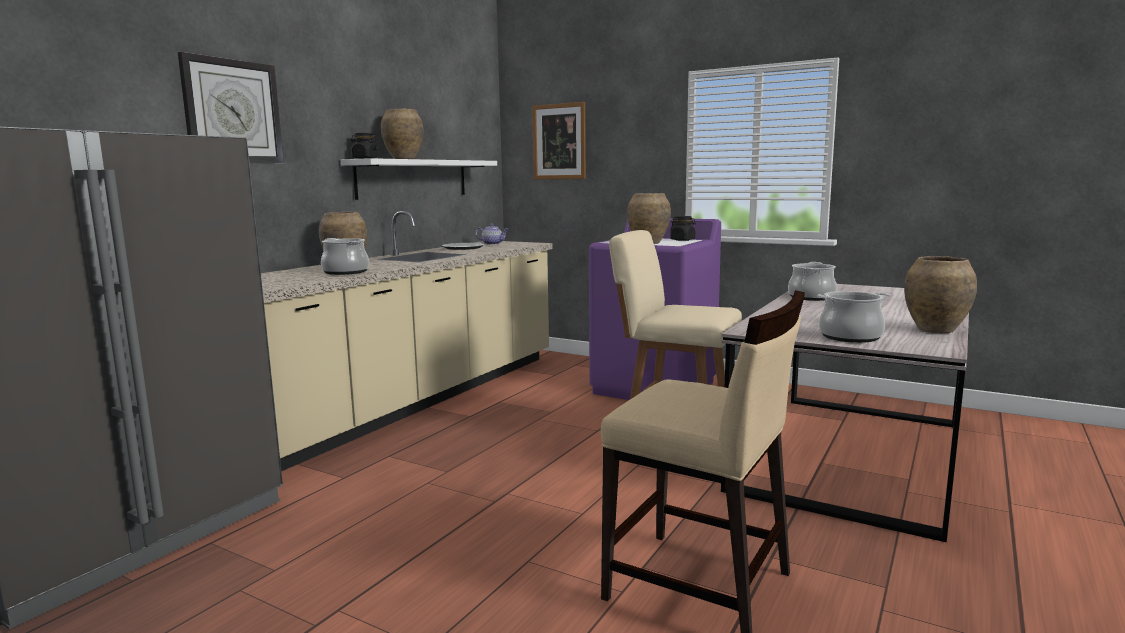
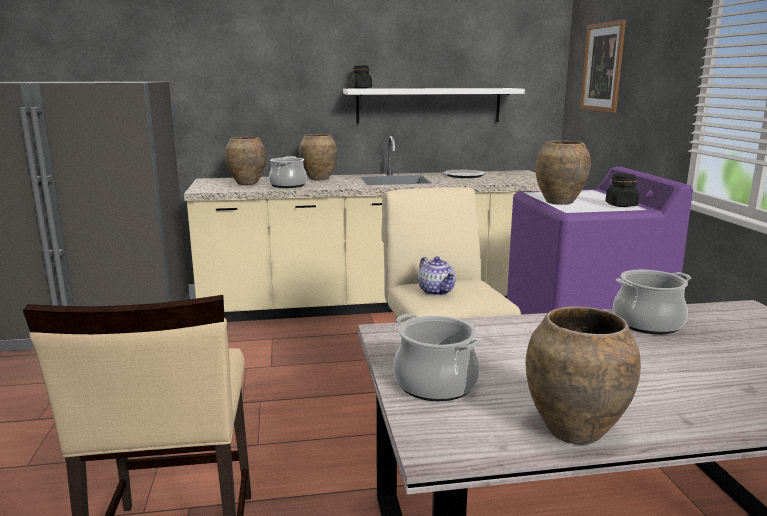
camera: 50 degrees right, 5 degrees up
wall clock [178,52,284,163] -> none
brown vase [381,109,424,159] -> brown vase moved to [225,137,266,185]
teapot [475,224,508,245] -> teapot moved to [418,256,456,296]

